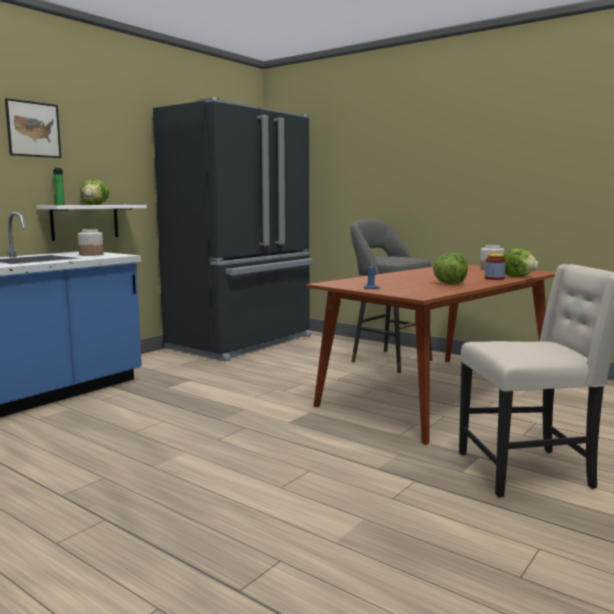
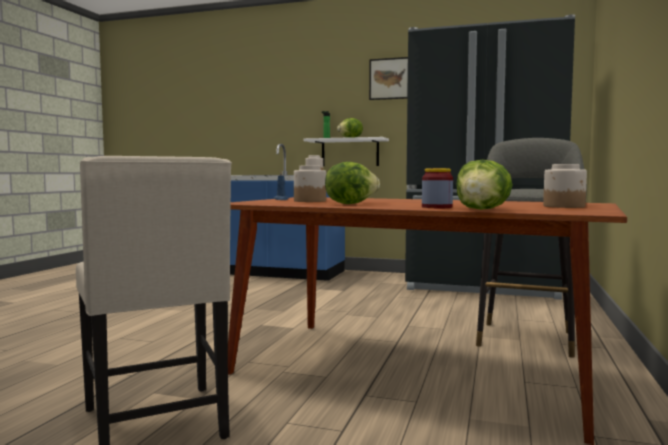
camera: 70 degrees right, 5 degrees down
picture [5,98,62,158] -> picture moved to [369,57,408,100]
none -> jar [294,166,326,202]

